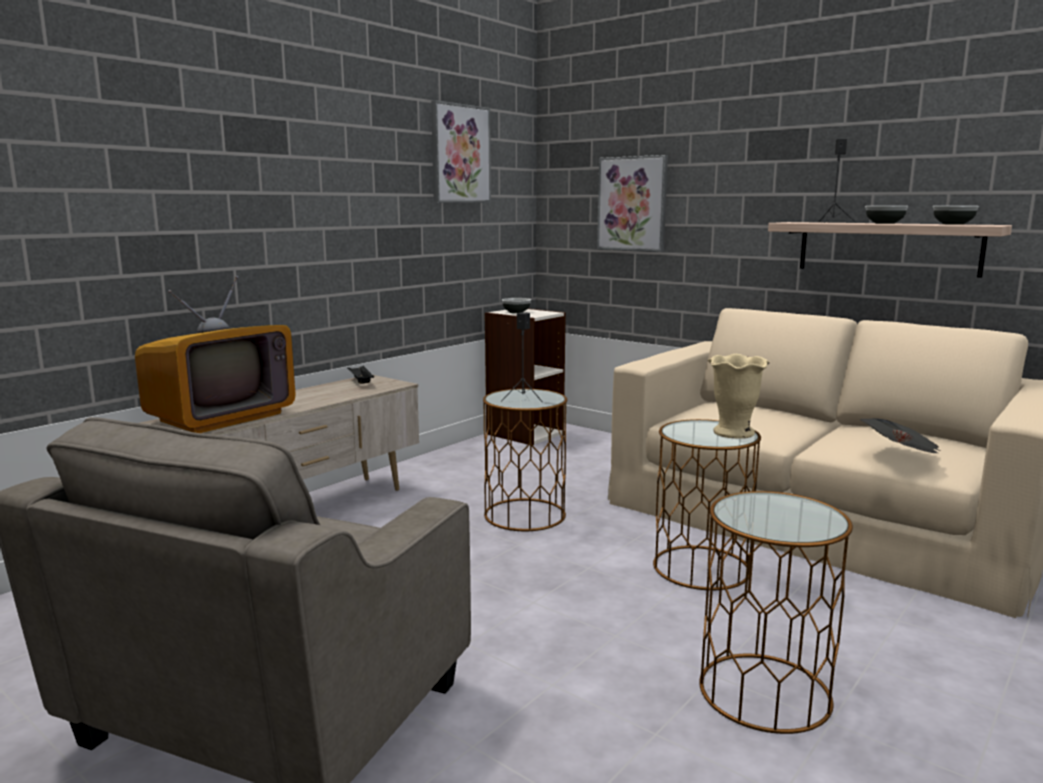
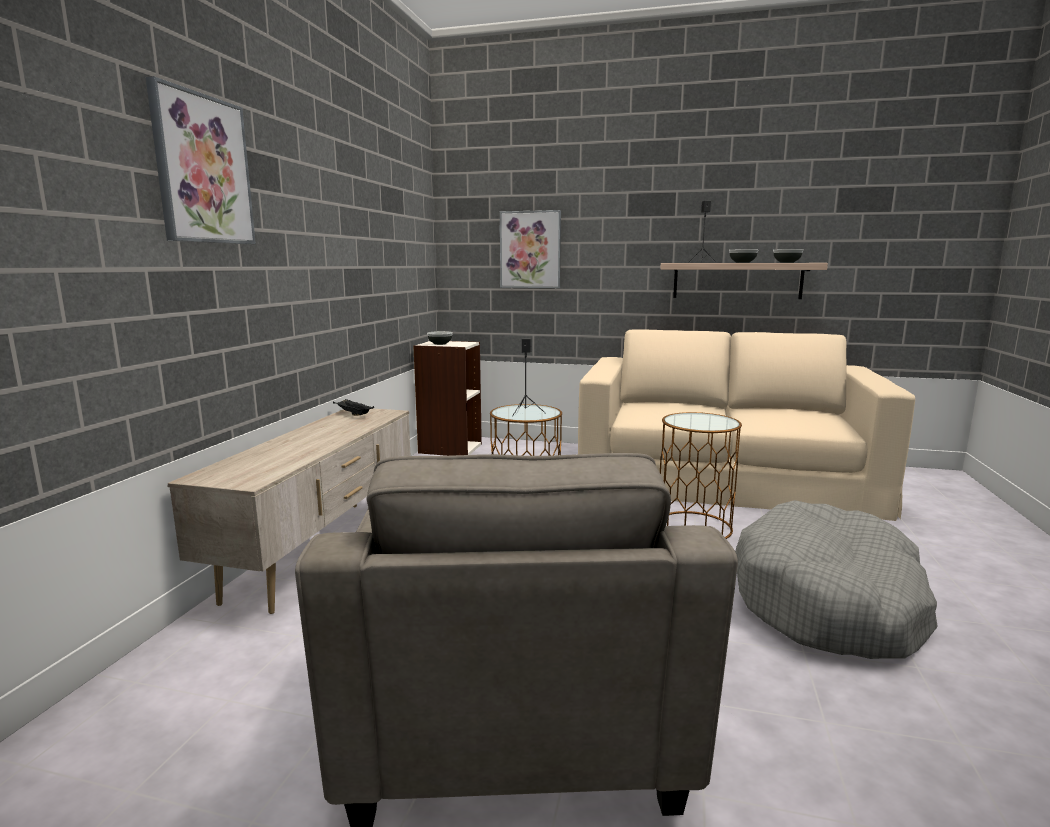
camera: 25 degrees left, 0 degrees up
television [135,276,296,433] -> none
picture [431,100,491,203] -> picture moved to [146,76,256,244]
brown side table [699,491,853,734] -> grey dog bed [735,500,938,659]
beige vase [708,354,770,439] -> none
newspaper [859,418,941,453] -> none

